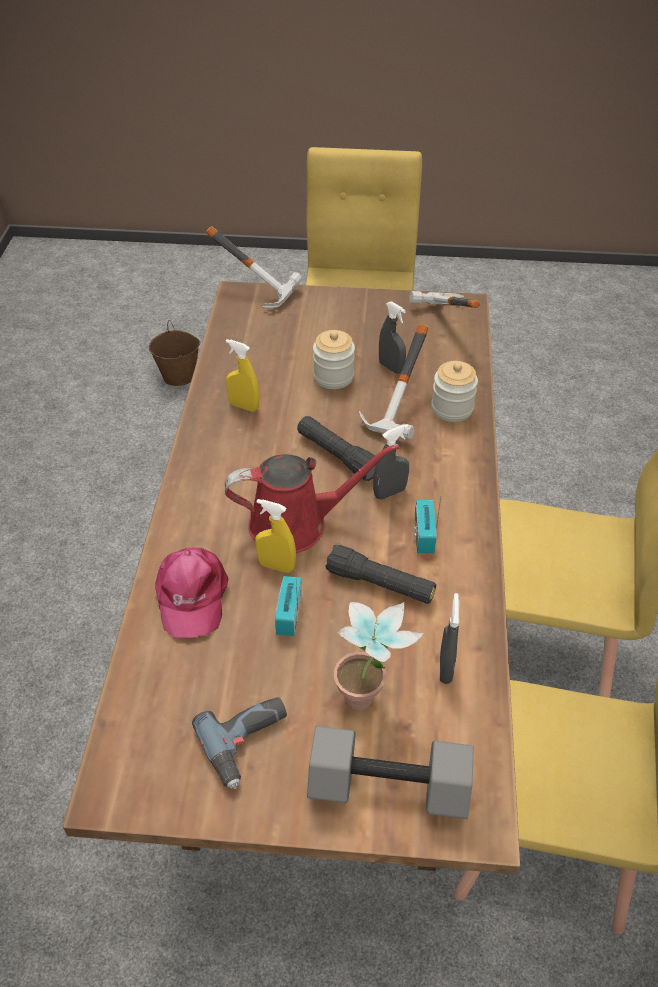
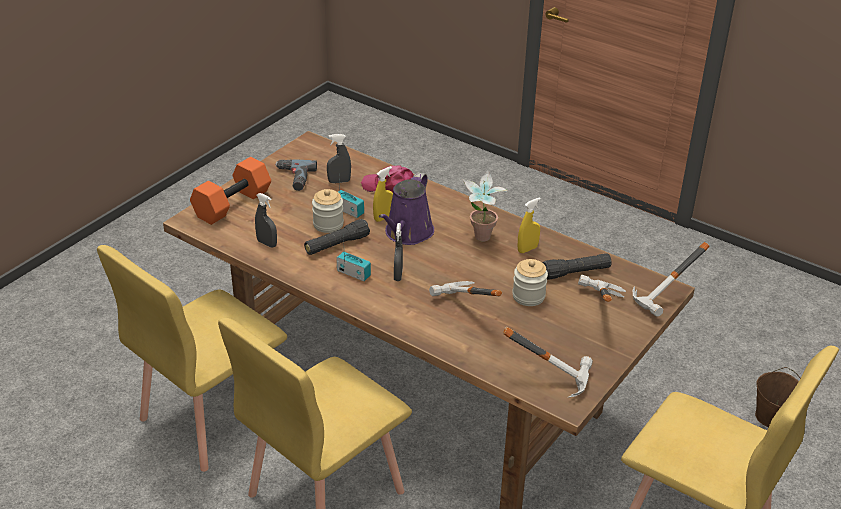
camera: 120 degrees right, 10 degrees down
red watering can [225,444,399,553] -> purple watering can [379,173,434,245]
black flashlight [297,416,376,481] -> black flashlight moved to [543,253,611,280]
grey dumbbell [307,726,474,819] -> orange dumbbell [190,157,271,225]
potted plant [334,602,423,710] -> potted plant moved to [463,170,507,242]
grey spray bottle [379,301,406,374] -> grey spray bottle moved to [327,134,351,183]
jar [431,361,478,422] -> jar moved to [312,189,344,233]
none -> hammer [578,275,626,302]

